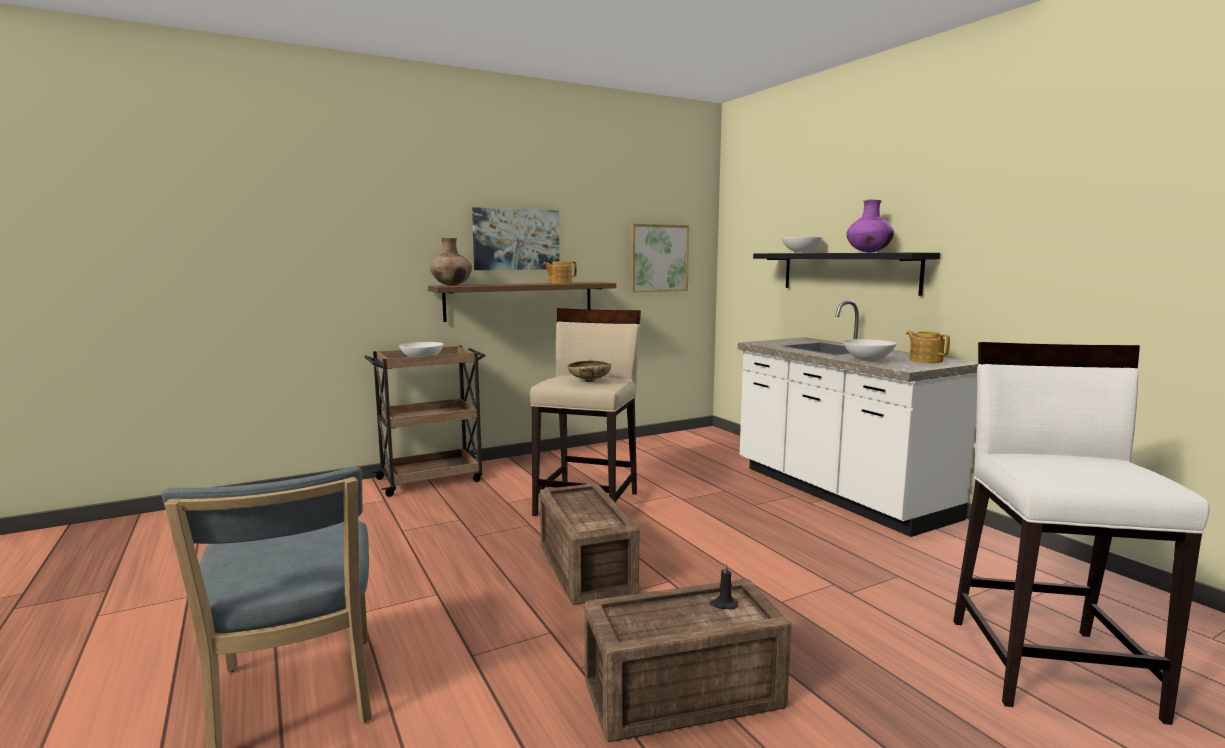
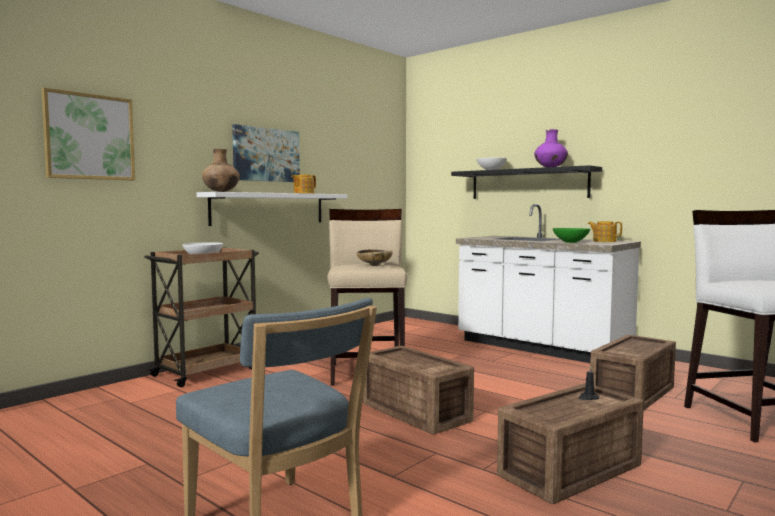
camera: 20 degrees left, 5 degrees down
brown shelf [428,282,616,322] -> white shelf [196,192,348,226]
picture [630,224,689,293] -> picture moved to [41,87,135,180]
white bowl [843,339,896,362] -> green bowl [553,228,590,243]
none -> crate [590,335,676,411]

